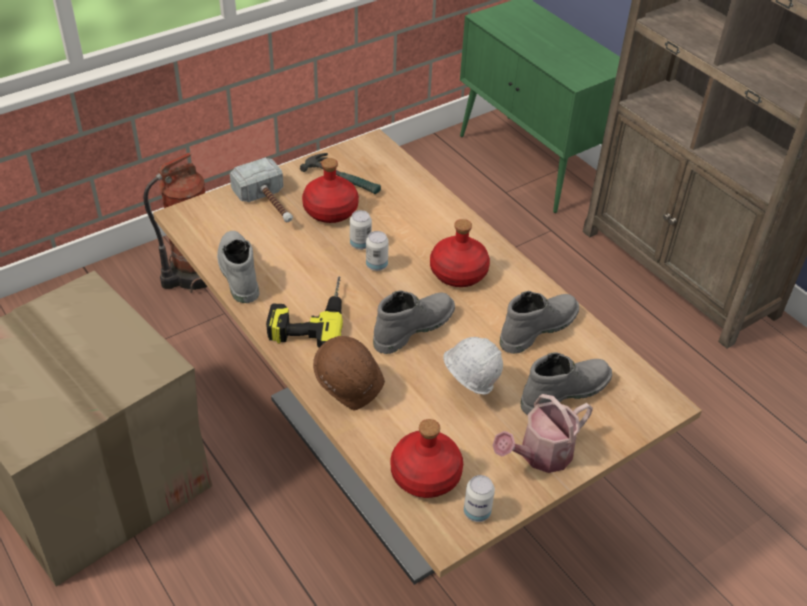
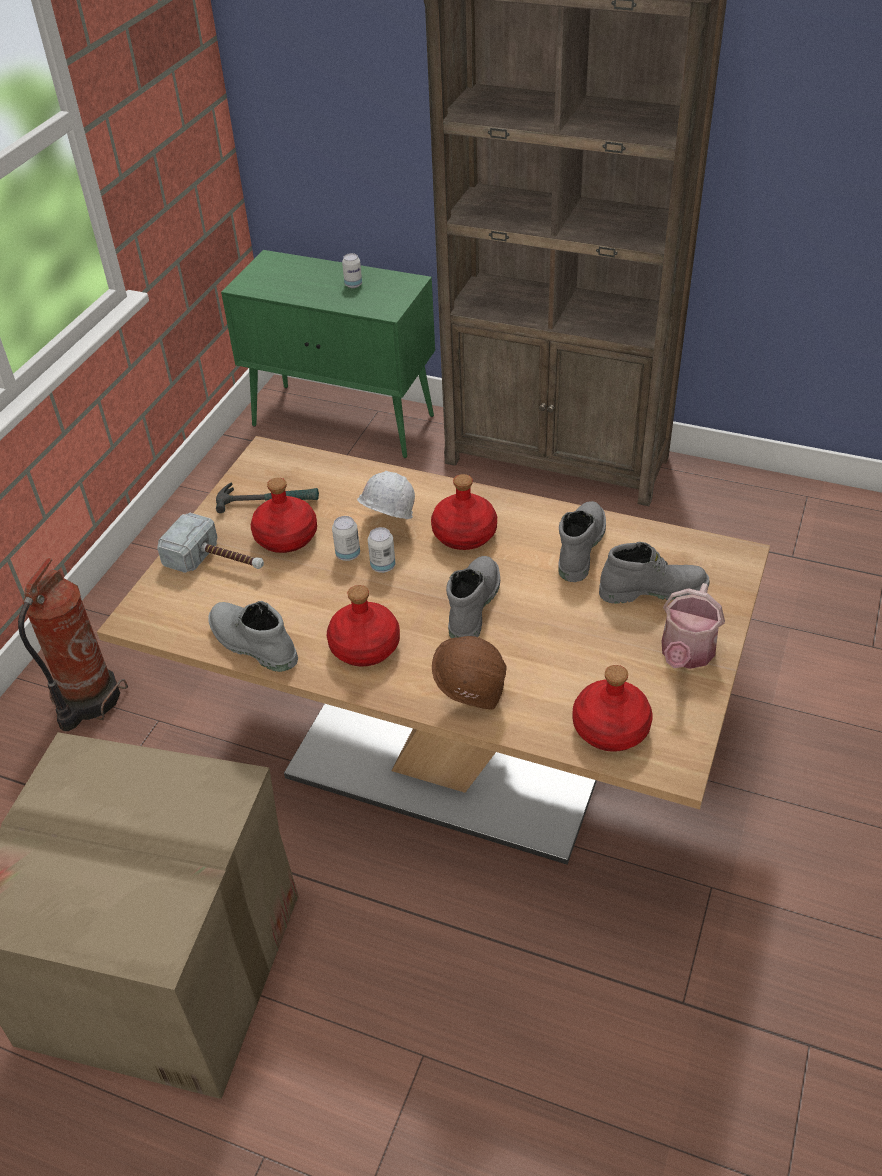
camera: 30 degrees left, 0 degrees up
power drill [266,277,343,348] -> red bottle [327,585,400,667]
white hard hat [443,337,503,394] -> white hard hat moved to [357,471,415,519]
can [464,475,495,522] -> can moved to [342,253,362,288]
grey boot [521,352,612,415] -> grey boot turned 60 degrees clockwise [599,542,710,604]

